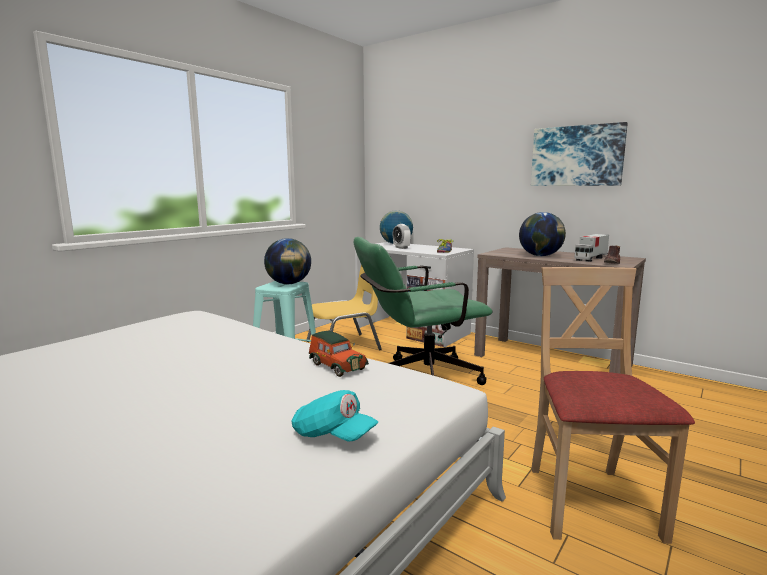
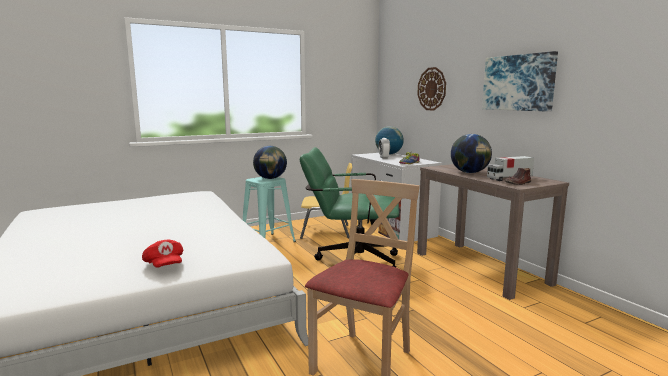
camera: 25 degrees right, 0 degrees up
turquoise cap [291,390,378,442] -> red cap [142,239,183,268]
toy car [309,330,369,377] -> none
none -> wall clock [417,67,446,110]

